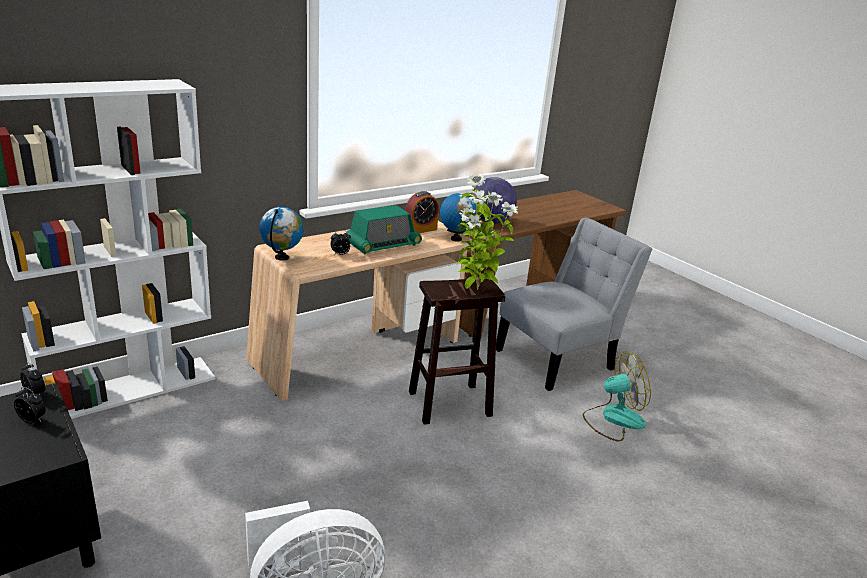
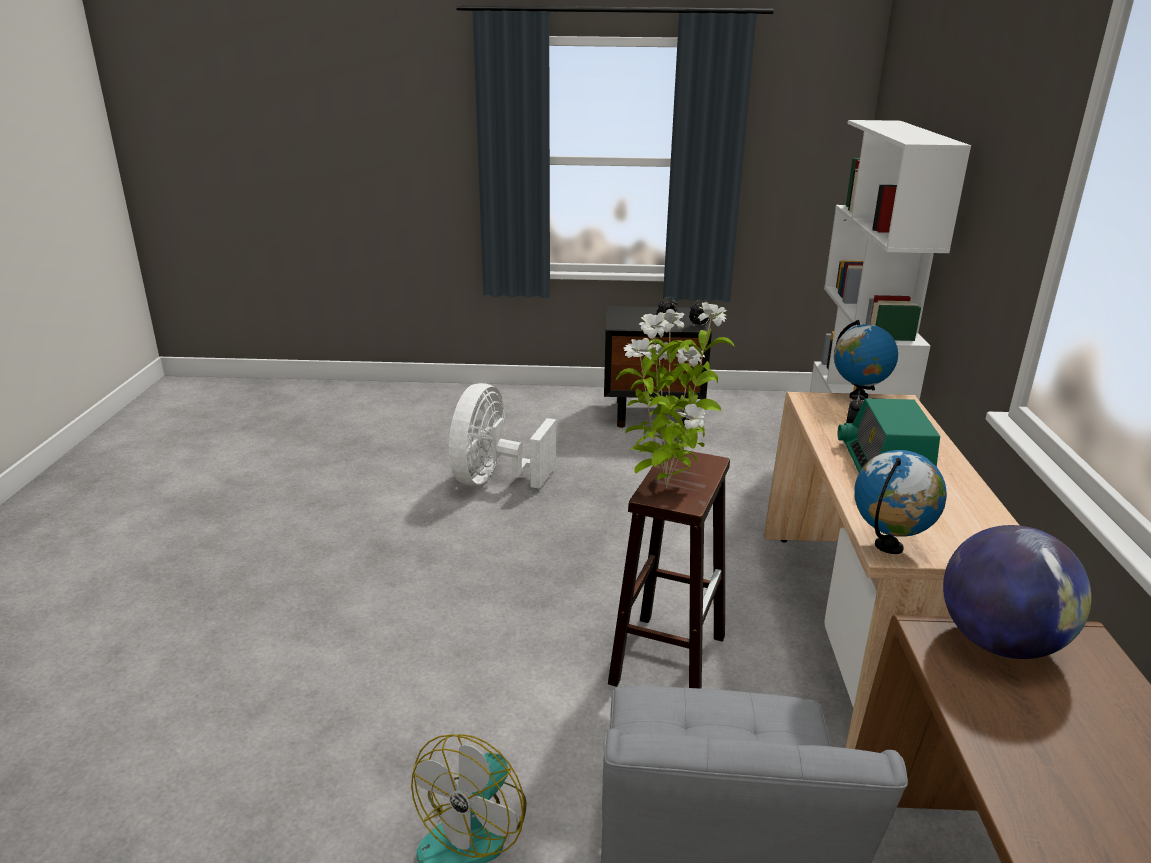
camera: 130 degrees right, 0 degrees up
alarm clock [405,191,439,233] -> none

